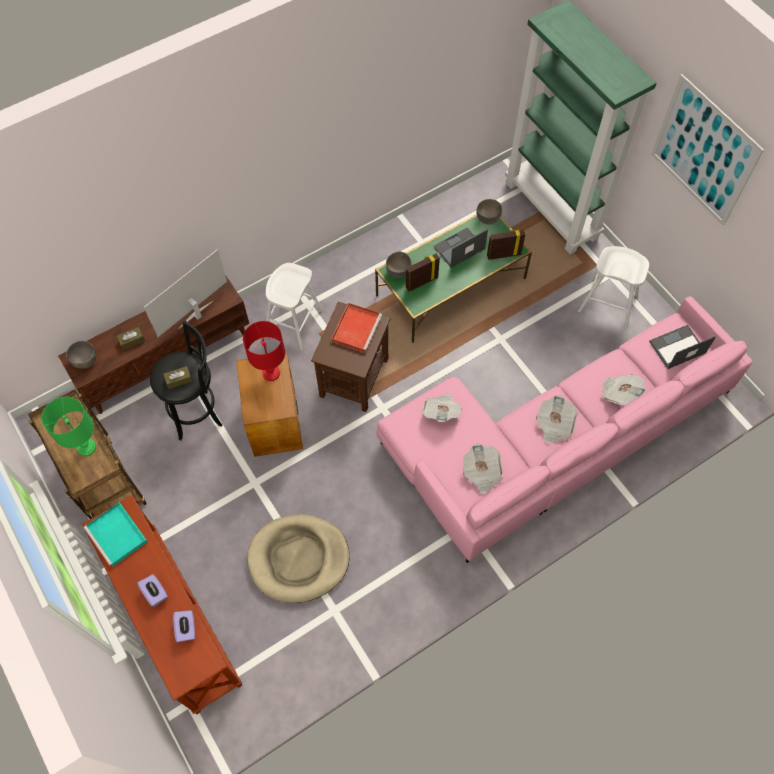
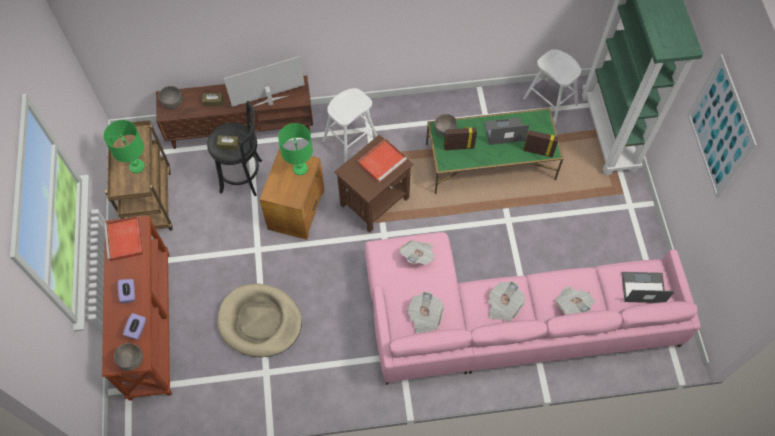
camera: 25 degrees right, 0 degrees up
turquoise tray [84,502,148,567] -> red tray [104,216,143,261]
red table lamp [243,321,285,381] -> green table lamp [278,123,313,175]
grey bowl [476,199,502,224] -> grey bowl moved to [114,343,143,371]
white stool [578,246,649,328] -> white stool moved to [523,49,581,124]

